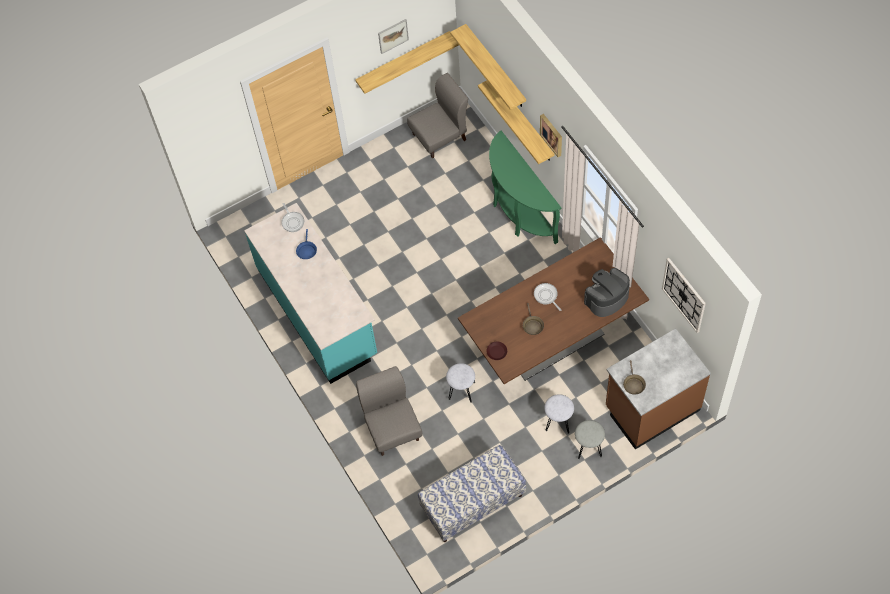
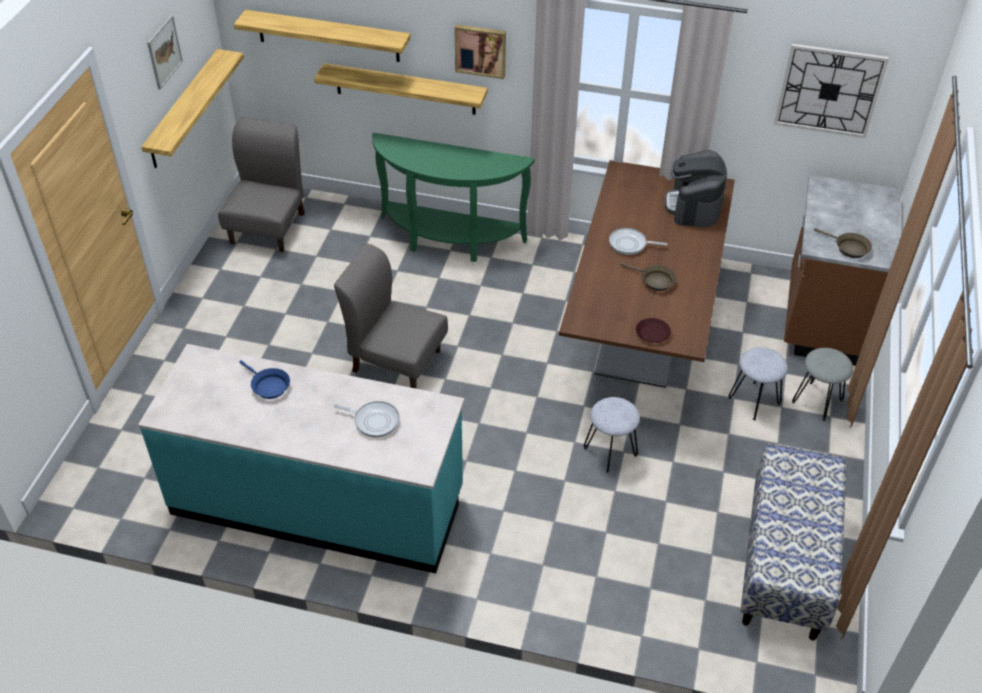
camera: 50 degrees left, 15 degrees down
frying pan [281,203,304,232] -> frying pan moved to [334,401,400,437]
grey chair [356,366,422,456] -> grey chair moved to [334,244,448,388]

